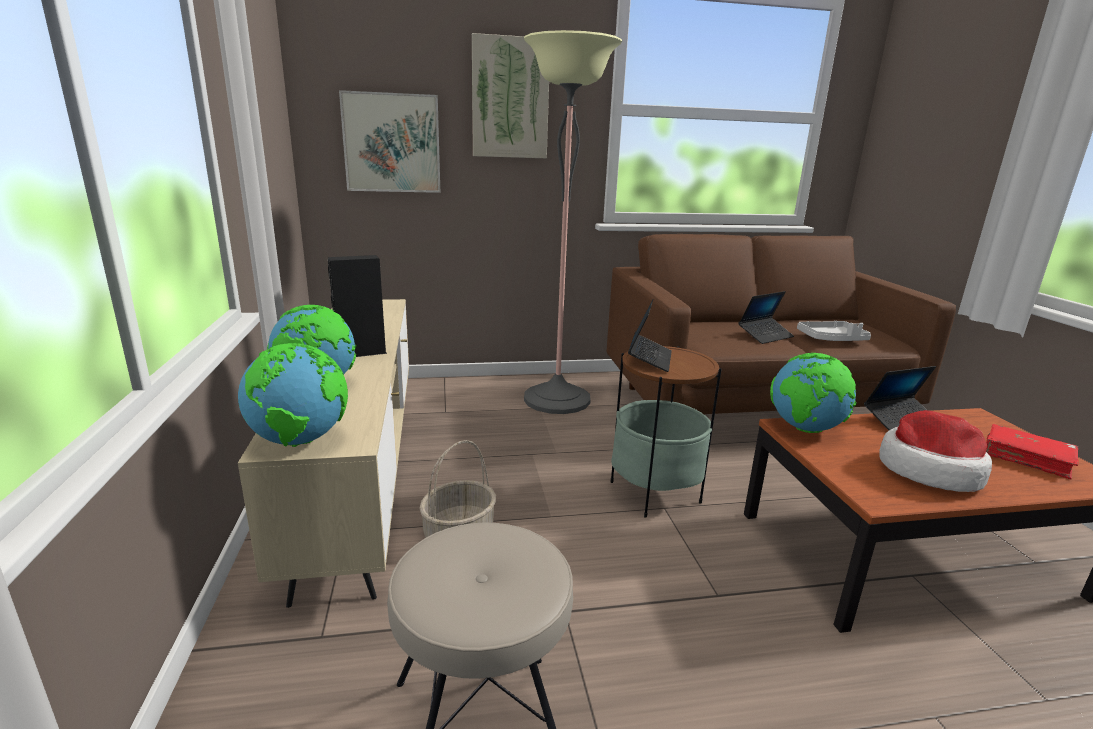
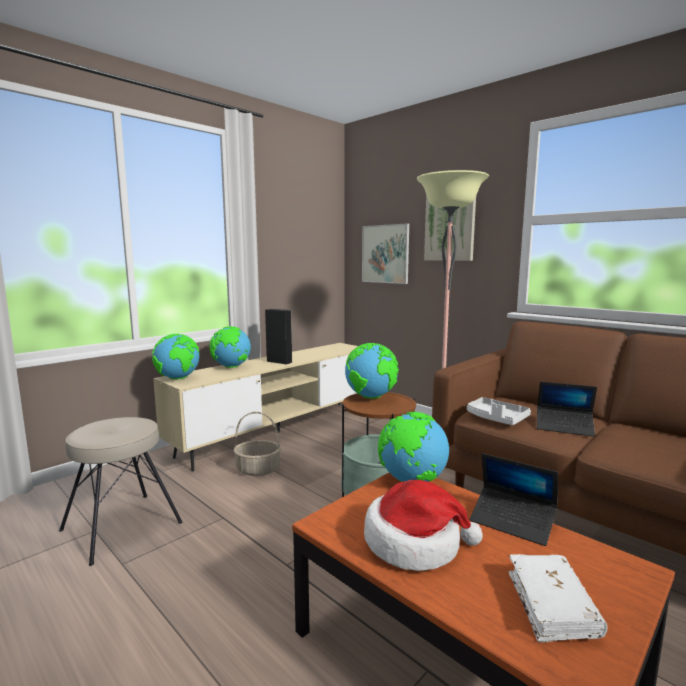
camera: 55 degrees right, 10 degrees down
laptop [628,299,672,372] -> globe [345,343,399,399]
grey tray [797,321,871,341] -> grey tray moved to [467,397,531,425]
red book [986,424,1079,479] -> white book [509,554,607,642]

